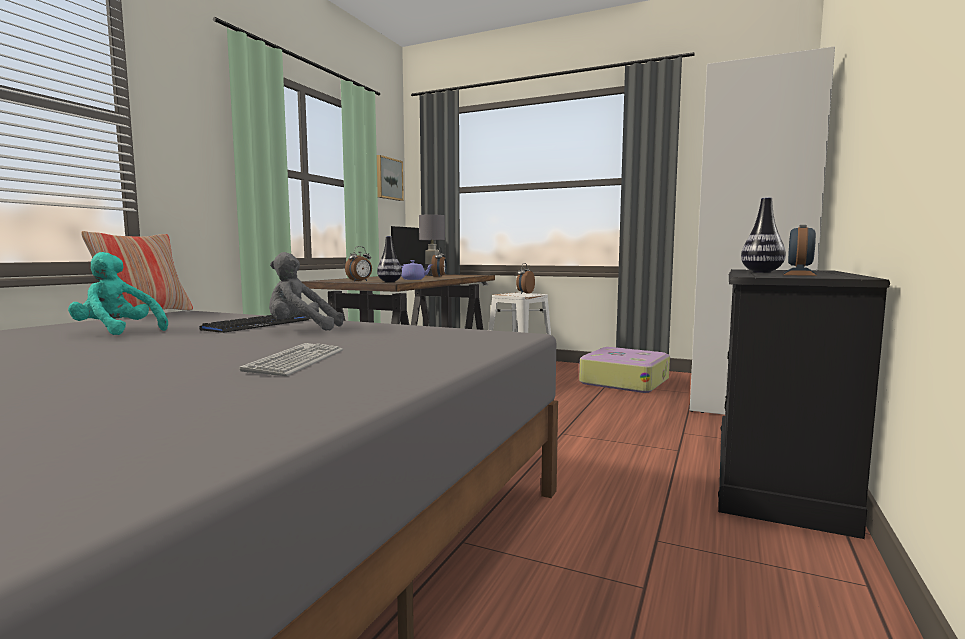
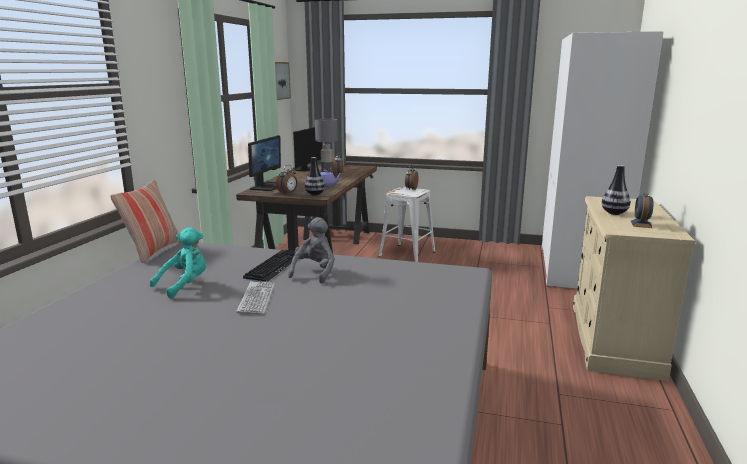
camera: 10 degrees left, 10 degrees up
turquoise plush toy [68,252,168,335] -> turquoise plush toy turned 120 degrees clockwise [150,227,206,299]
keyboard [239,343,343,376] -> keyboard moved to [237,281,275,314]
grey plush toy [269,252,343,330] -> grey plush toy turned 120 degrees clockwise [288,217,335,284]
suitcase [579,347,670,393] -> none
black dresser [718,269,890,539] -> beige dresser [573,196,696,381]
none -> monitor [248,135,281,191]

